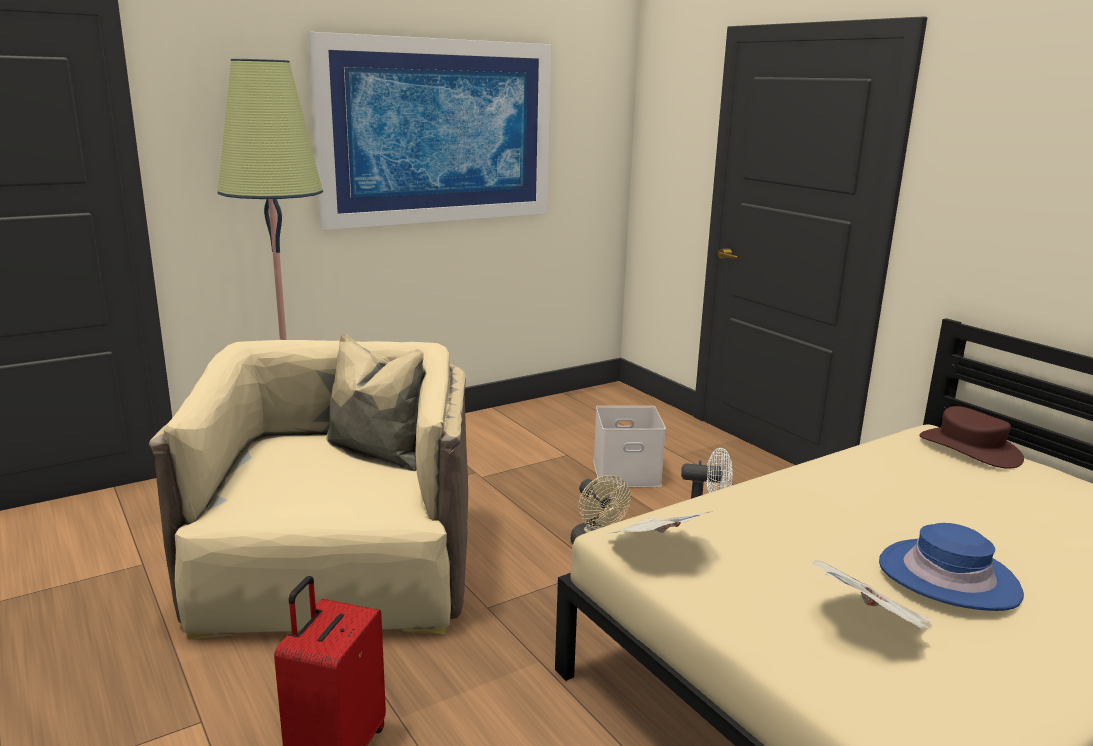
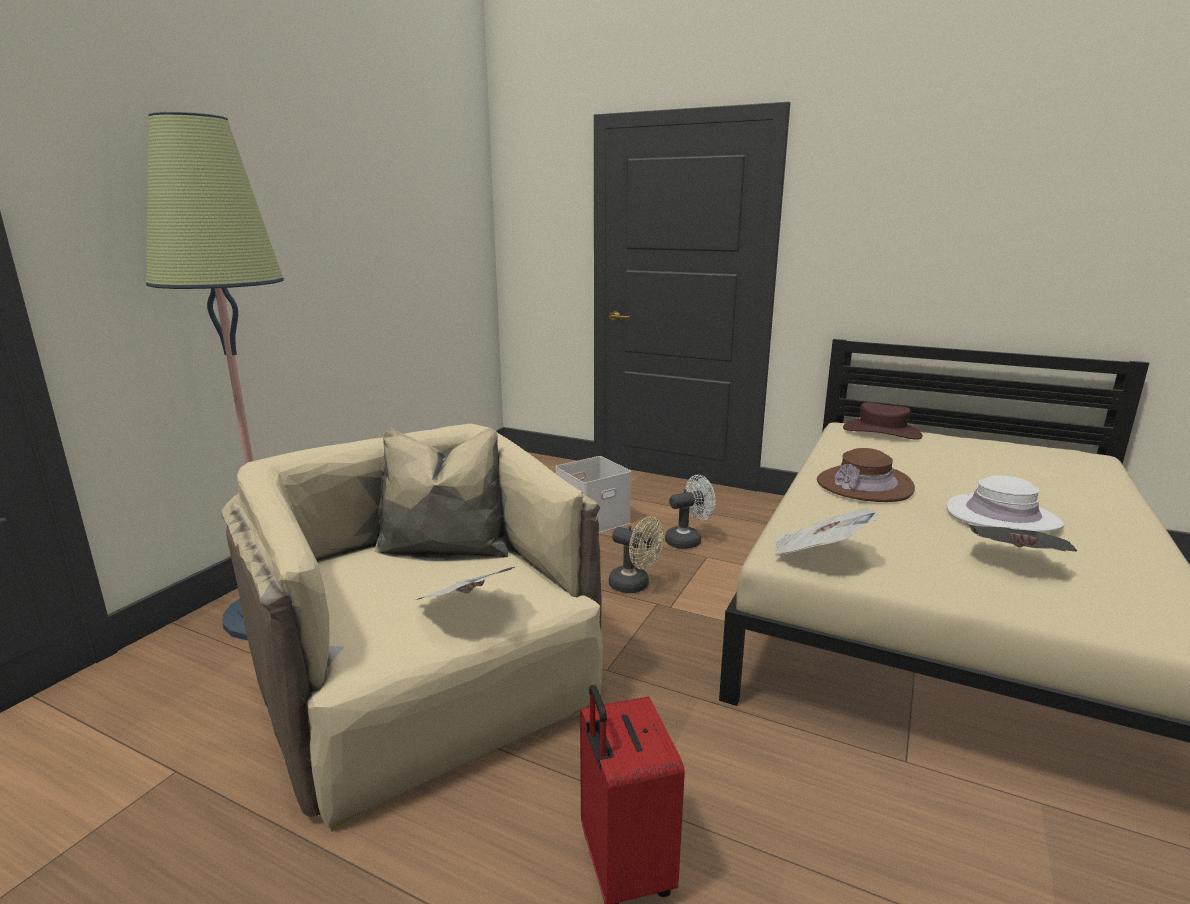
camera: 30 degrees left, 0 degrees up
picture [308,32,551,230] -> none
blue hat [879,523,1024,611] -> white hat [947,475,1064,533]
none -> newspaper [416,567,514,600]
none -> brown hat [817,448,915,502]

